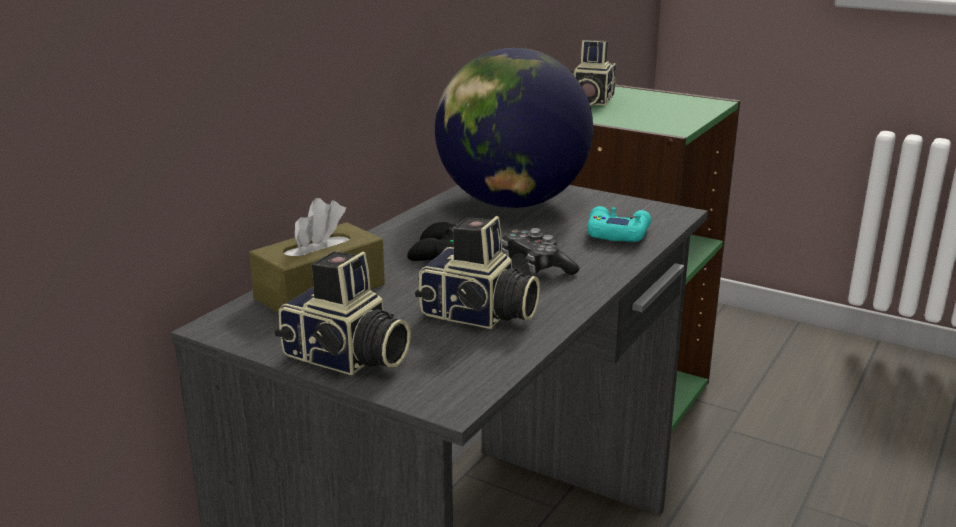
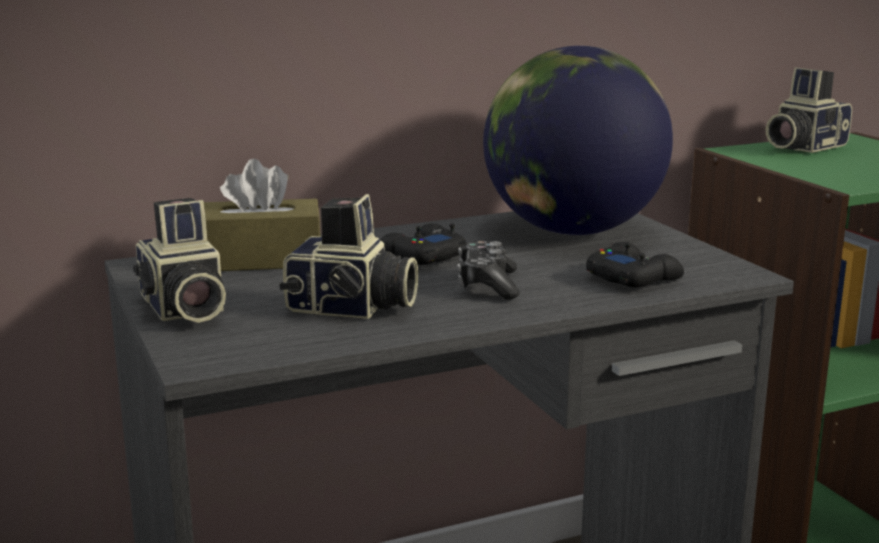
camera: 35 degrees right, 5 degrees down
camera [415,216,540,329] -> camera turned 45 degrees counterclockwise [279,194,418,319]
turquoise game controller [587,206,651,242] -> black game controller [586,242,684,288]

